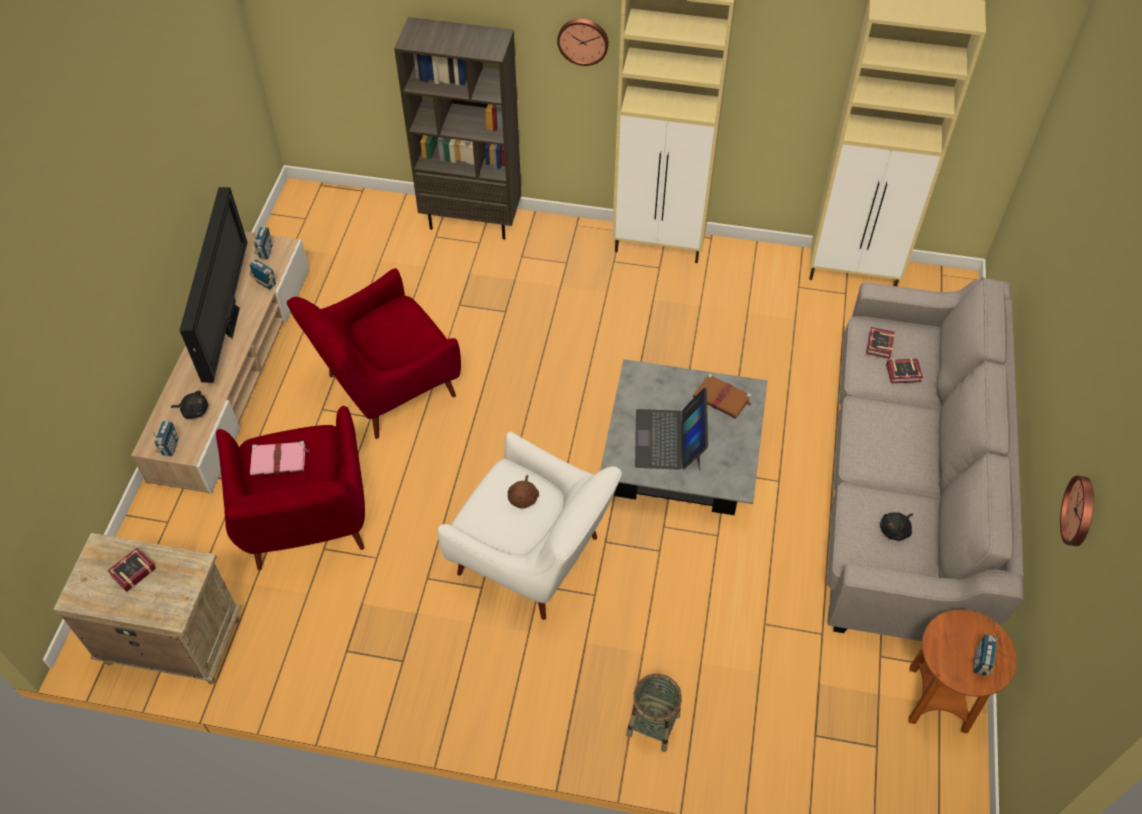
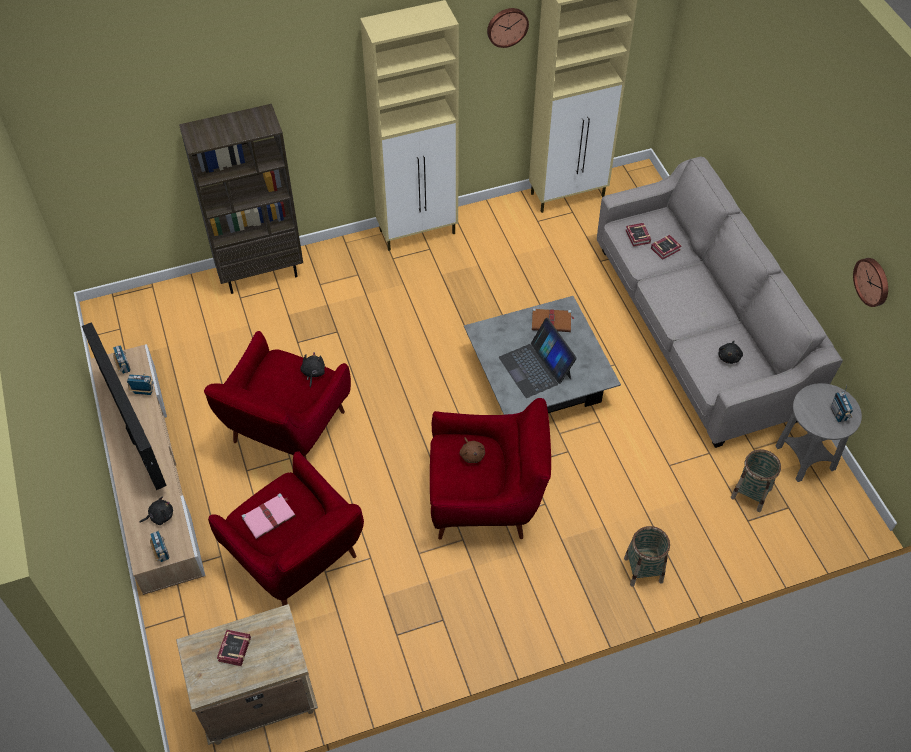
camera: 30 degrees left, 0 degrees up
white armchair [438,431,622,620] -> red armchair [430,398,551,540]
wall clock [557,19,609,66] -> wall clock moved to [487,8,529,48]
brown side table [908,609,1017,733] -> grey side table [775,383,862,482]
none -> black plush toy [301,352,325,388]
none -> basket [731,449,781,512]

